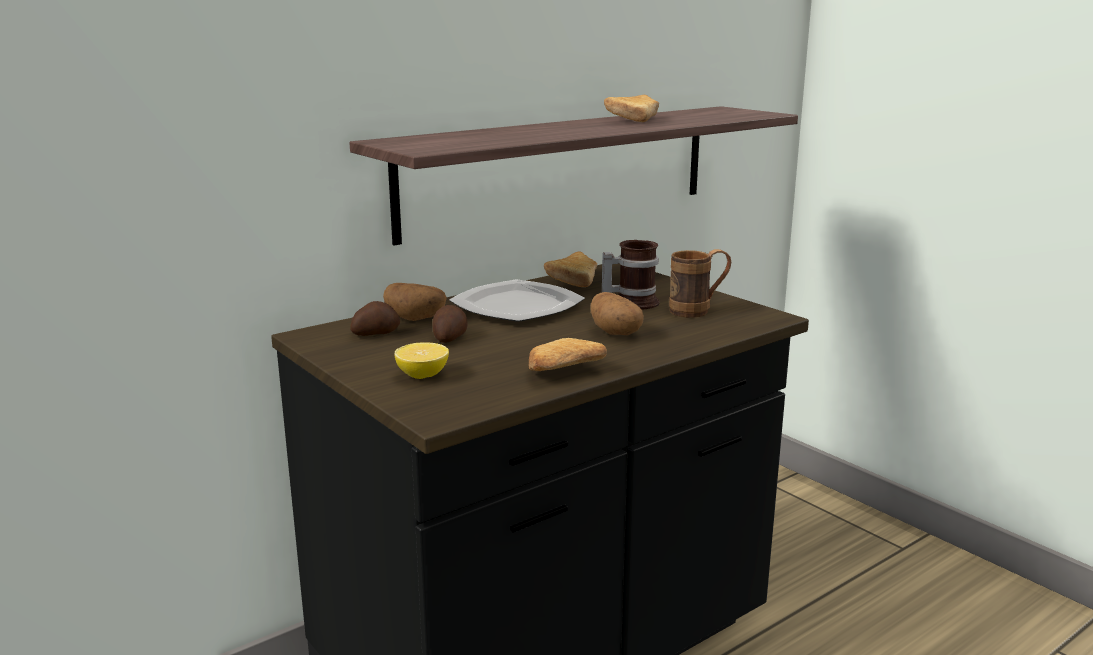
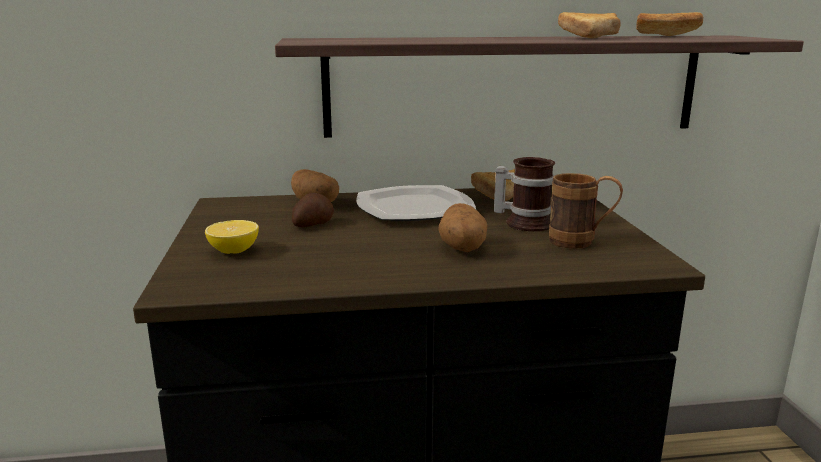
camera: 30 degrees right, 0 degrees up
potato [350,301,400,336] -> none
bread [528,338,607,371] -> bread moved to [636,12,703,36]

